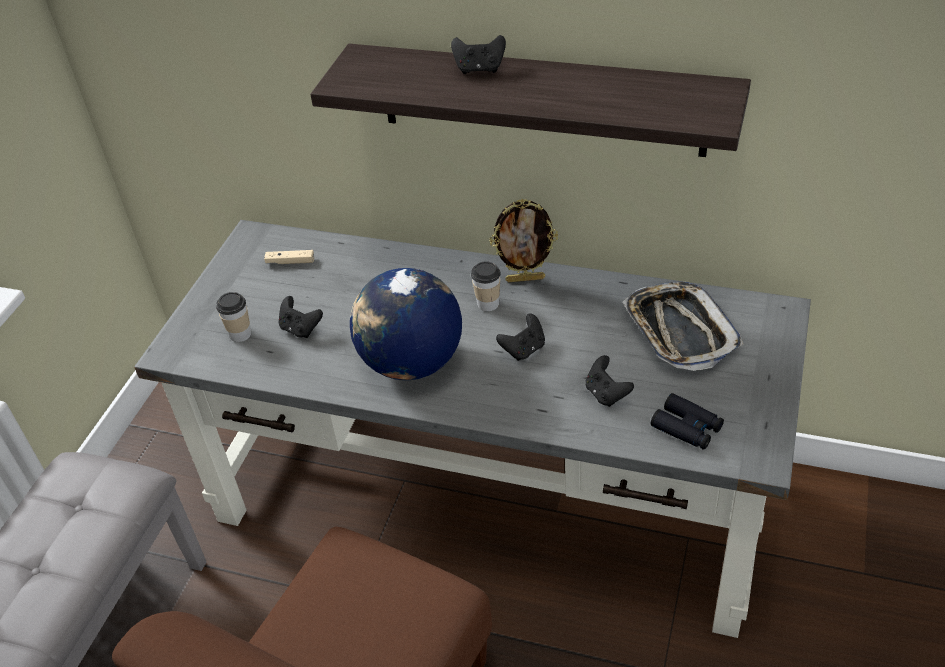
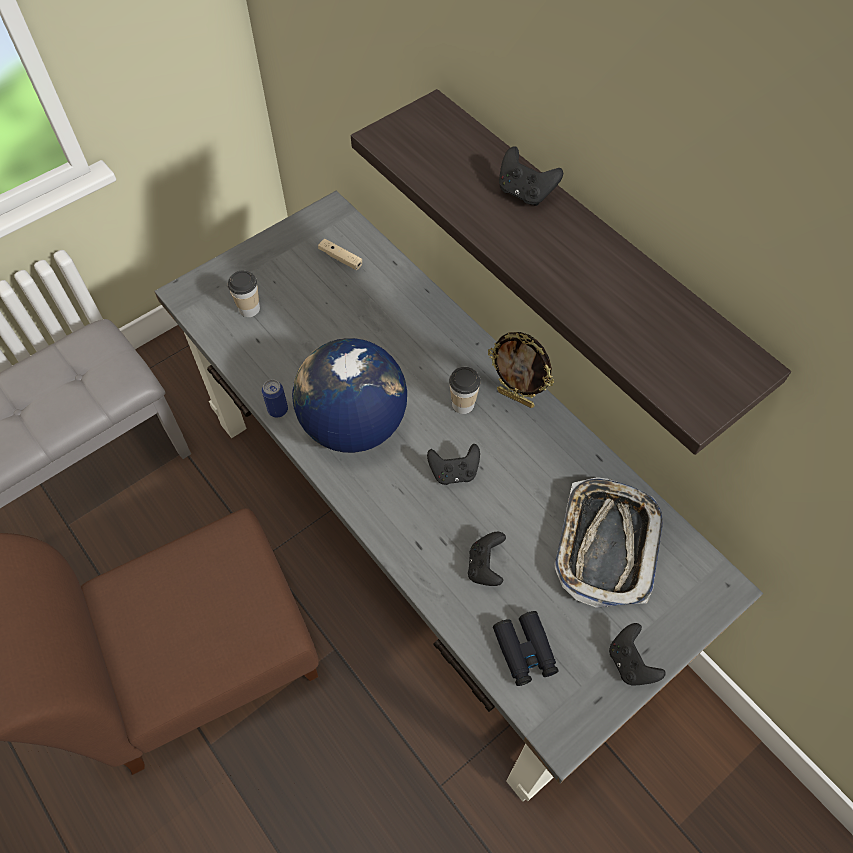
camera: 30 degrees right, 15 degrees up
black game controller [279,296,323,338] -> black game controller moved to [609,623,666,686]
none -> can [262,379,288,417]

